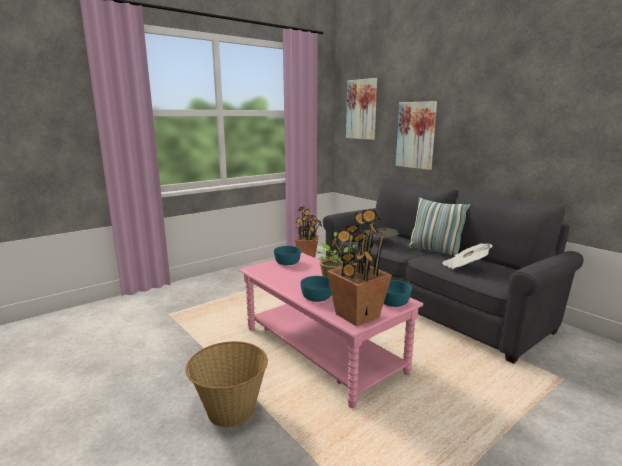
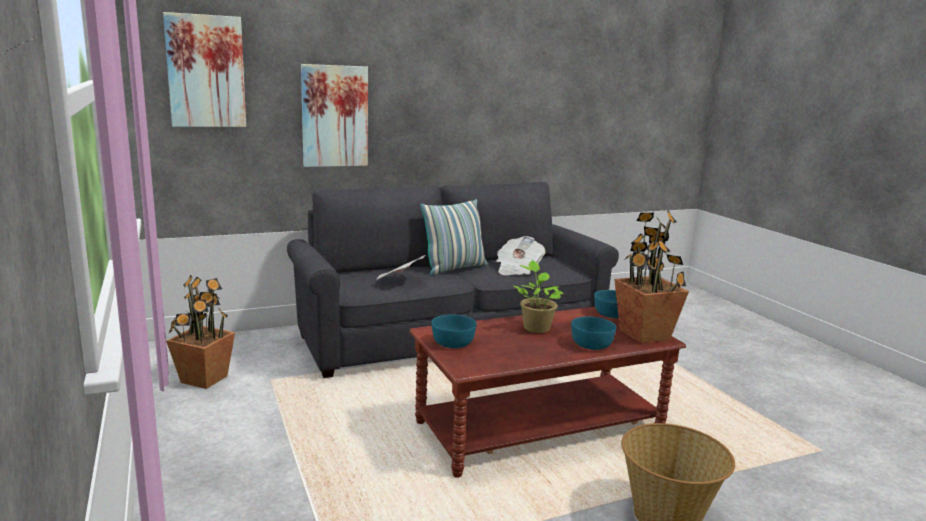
camera: 75 degrees left, 0 degrees up
pink coffee table [239,253,423,408] -> brown coffee table [409,307,686,478]

